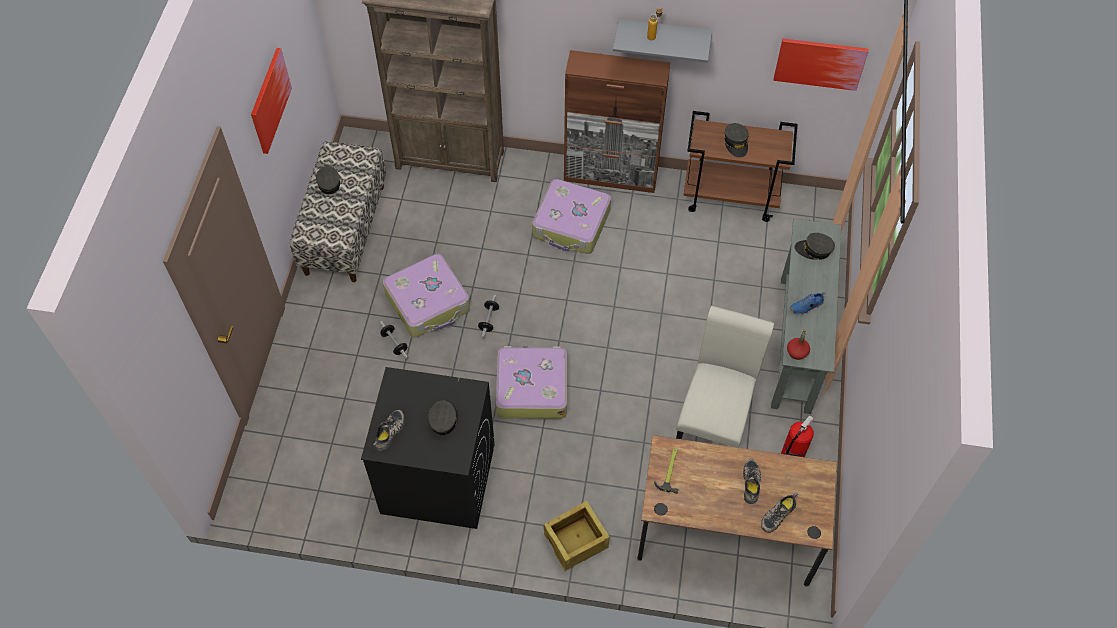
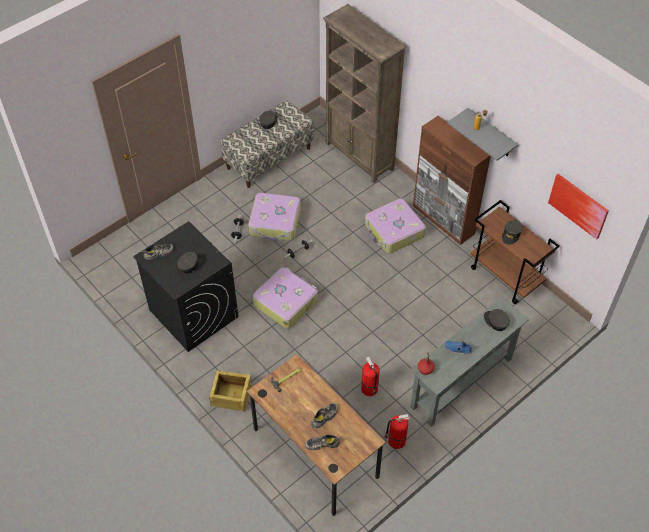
camera: 40 degrees right, 5 degrees down
picture [251,48,292,154] -> none
white chair [676,306,774,448] -> fire extinguisher [361,357,379,396]

